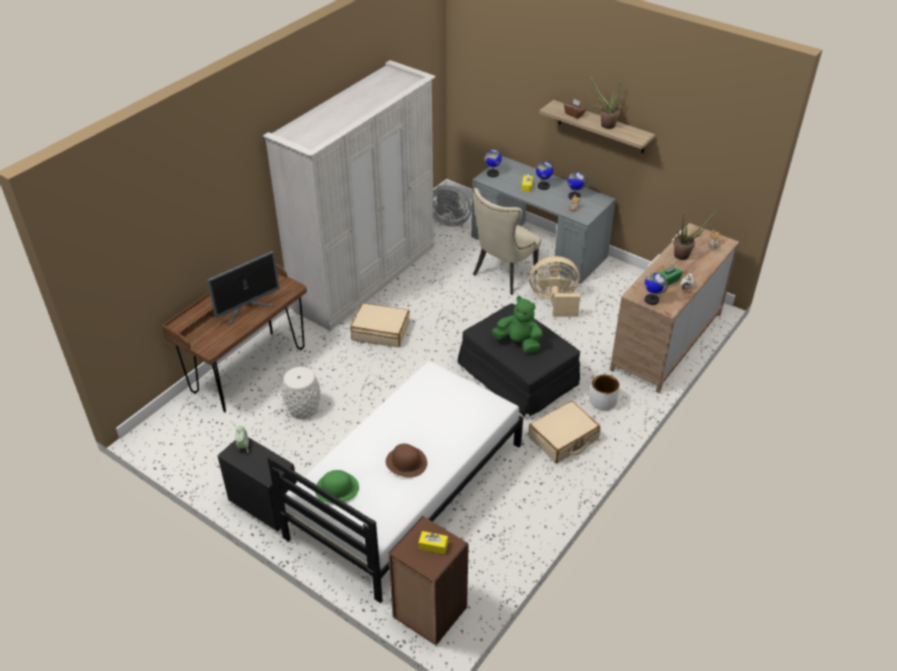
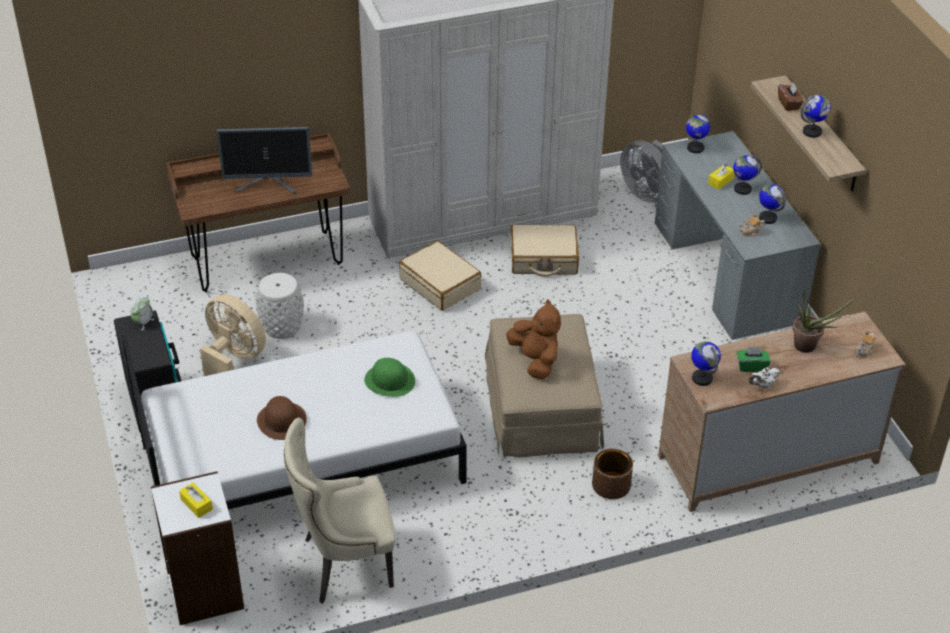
camera: 35 degrees right, 0 degrees up
green hat [315,470,359,503] -> green hat moved to [364,358,415,397]
brown bookcase [388,516,469,646] -> white bookcase [151,471,244,625]
black ottoman [458,303,580,417] -> beige ottoman [485,314,604,457]
beige chair [473,188,541,295] -> beige chair moved to [284,418,395,604]
green plush toy [492,296,543,353] -> brown plush toy [506,299,561,379]
beige fan [529,256,580,317] -> beige fan moved to [200,294,266,376]
beige suitcase [529,401,600,463] -> beige suitcase moved to [510,225,579,277]
potted plant [589,76,622,129] -> globe [801,95,831,138]
white planter [589,375,620,410] -> brown planter [592,449,633,499]

